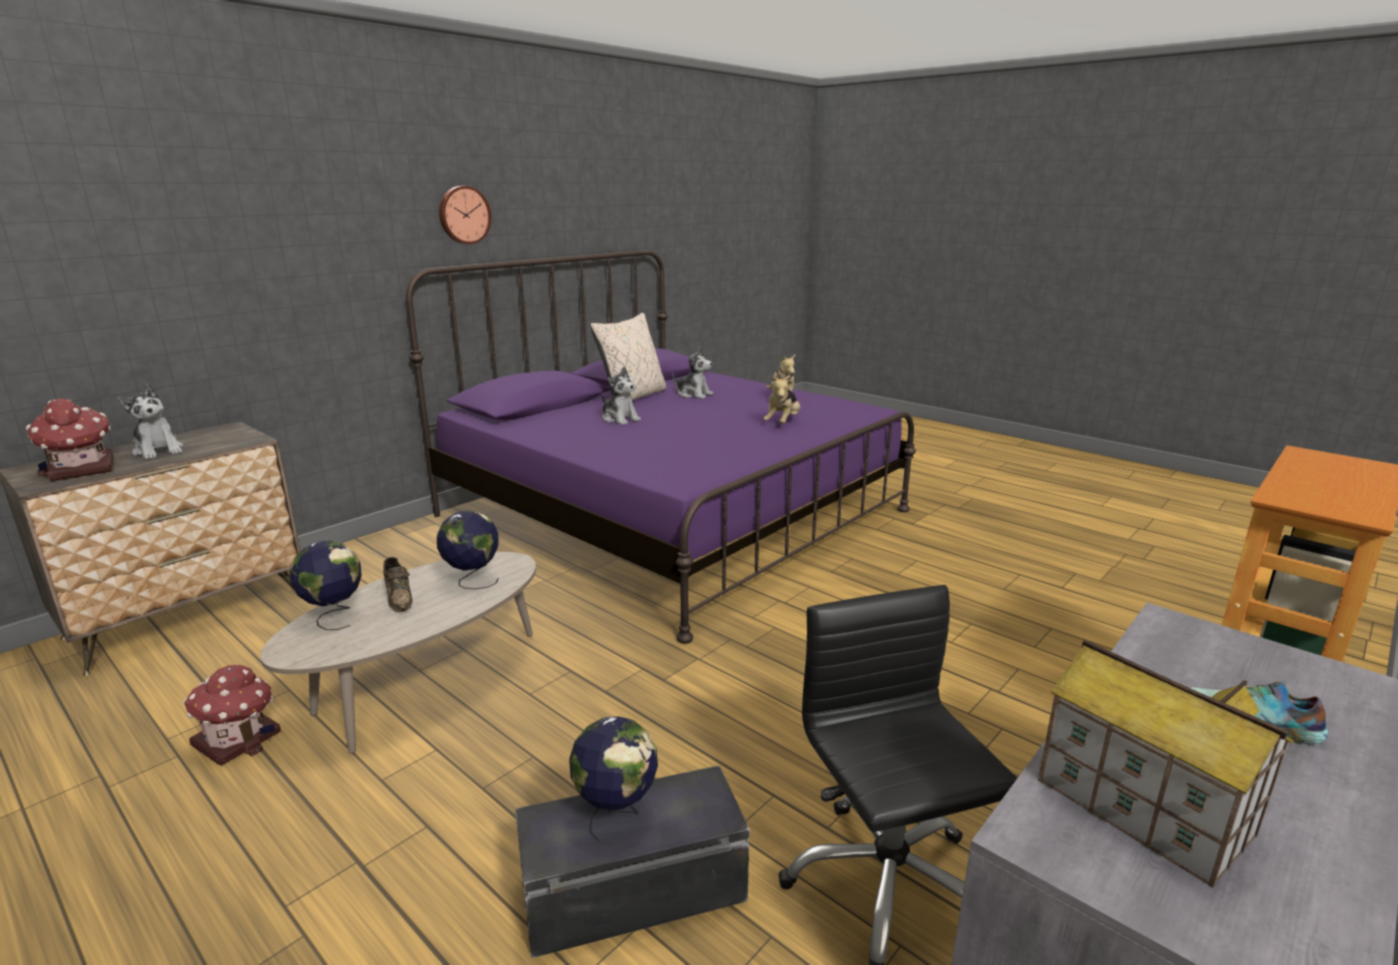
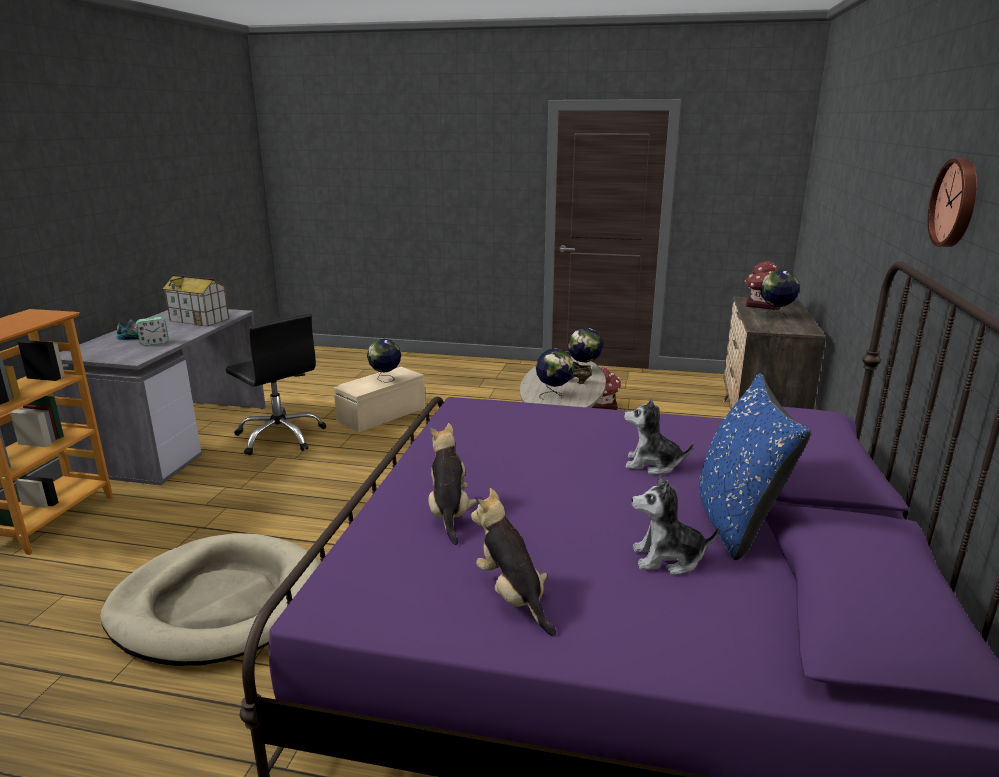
camera: 150 degrees right, 0 degrees up
plush toy [118,384,183,460] -> globe [760,270,799,318]
black storage box [515,765,750,958] -> beige storage box [334,367,425,432]
beige pillow [590,313,666,401] -> blue pillow [699,373,811,560]
none -> beige dog bed [100,533,320,666]
none -> alarm clock [136,317,169,346]

